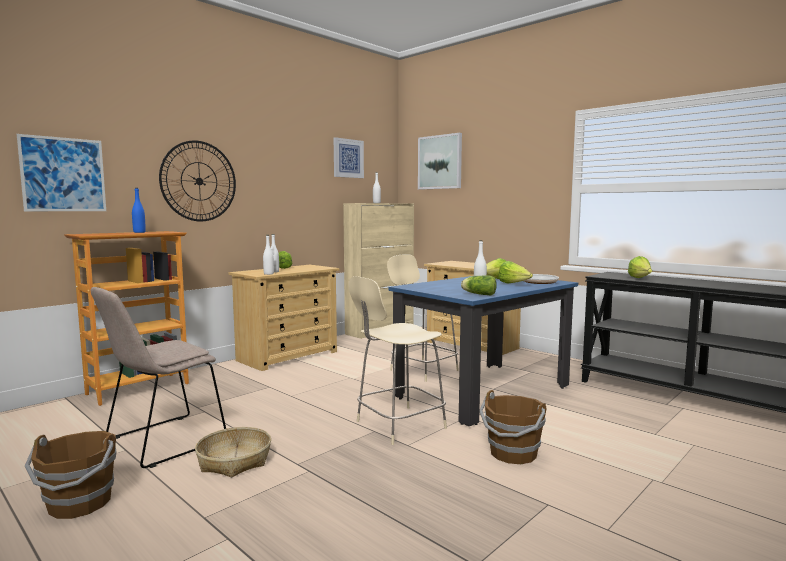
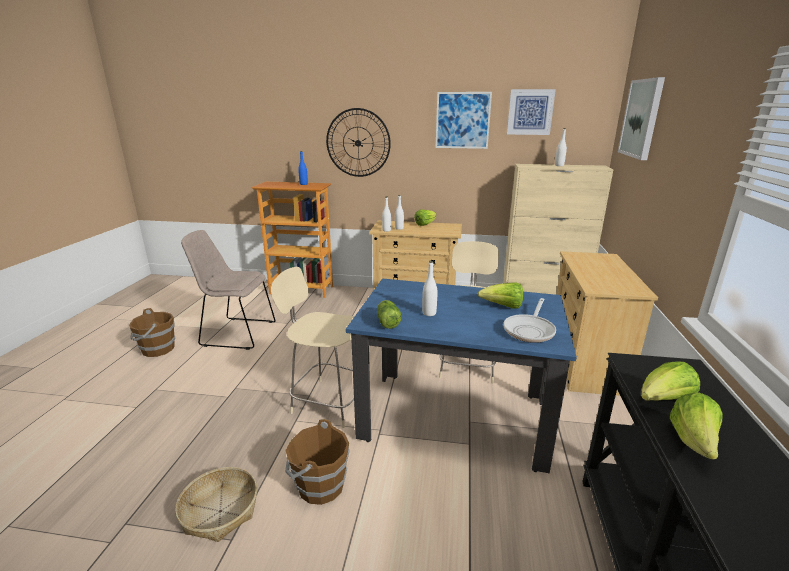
camera: 55 degrees right, 15 degrees up
picture [17,134,106,211] -> picture moved to [435,92,492,149]
basket [195,427,271,477] -> basket moved to [175,467,257,542]
lettuce [499,261,533,283] -> lettuce moved to [670,392,723,460]

